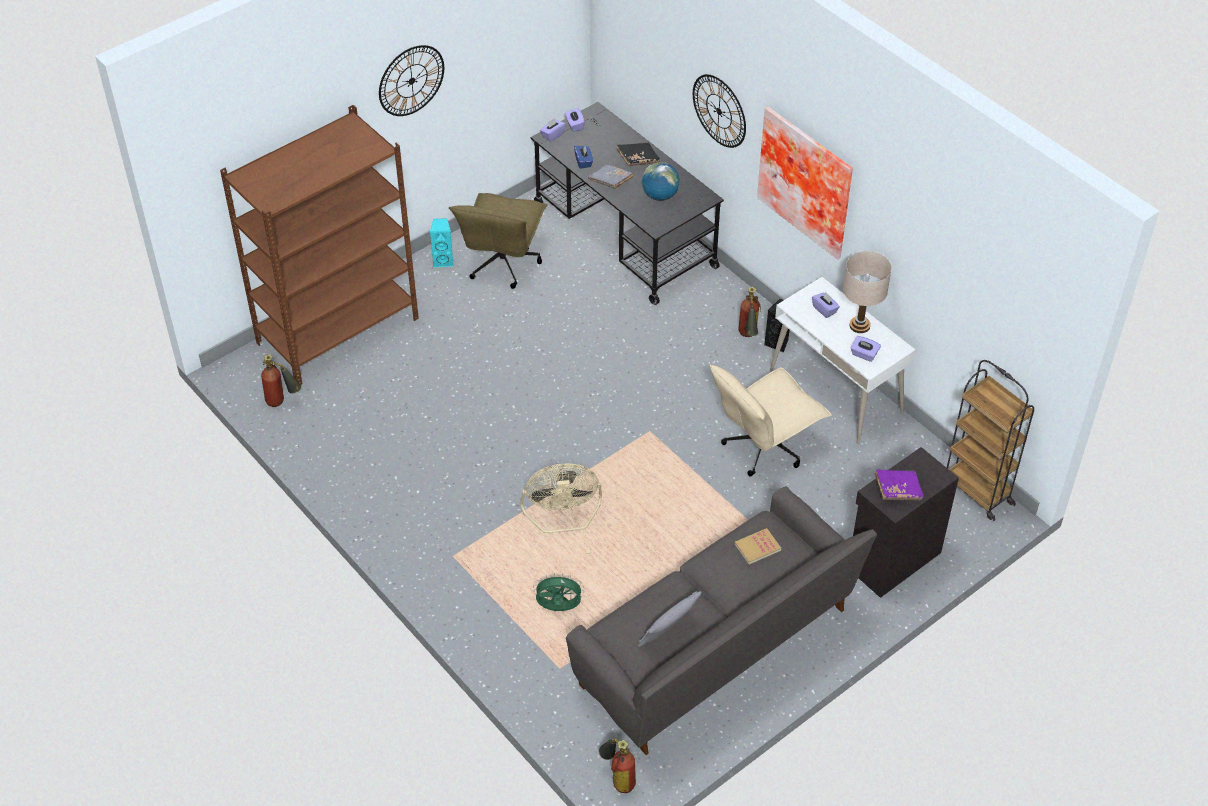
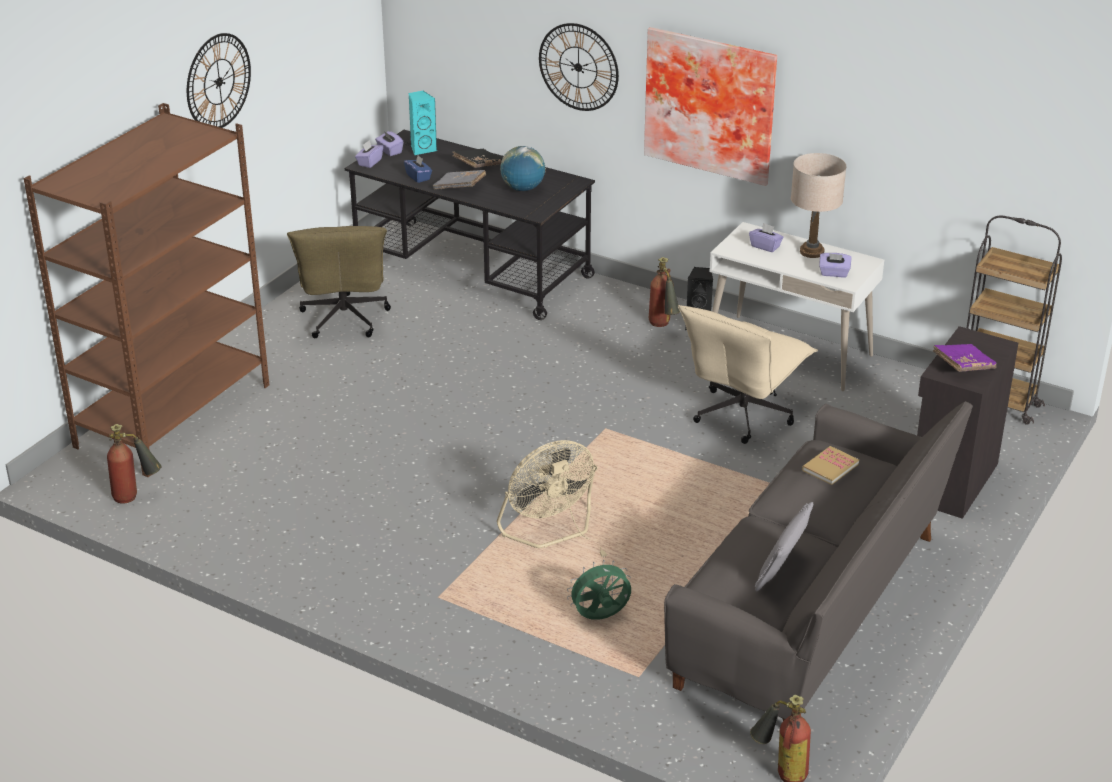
camera: 20 degrees left, 15 degrees down
turquoise speaker [430,218,454,268] -> turquoise speaker moved to [408,90,437,155]

